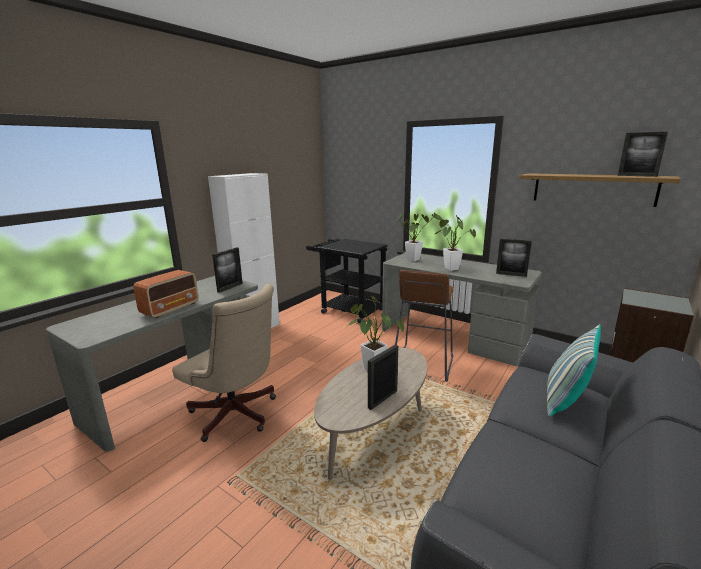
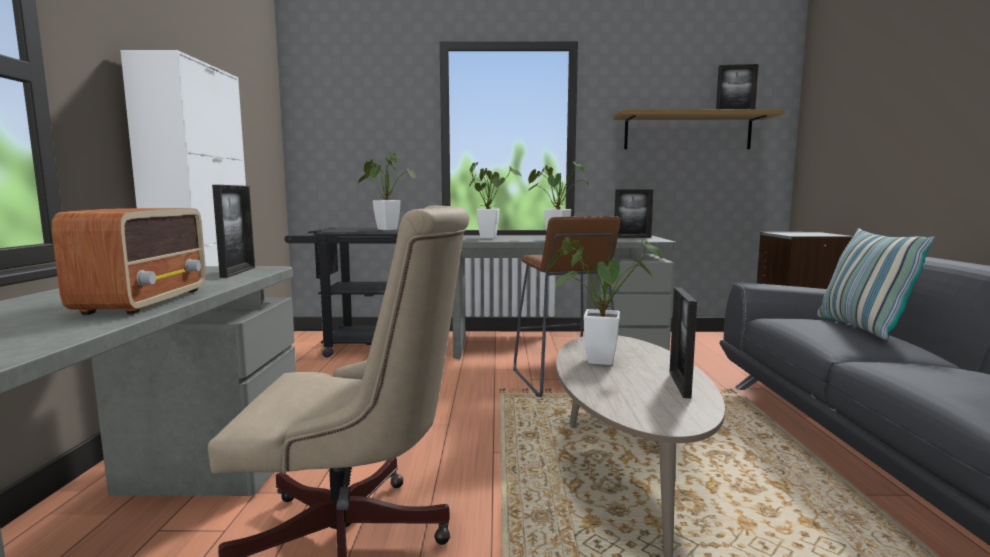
camera: 35 degrees left, 10 degrees down
none -> potted plant [358,153,416,230]

